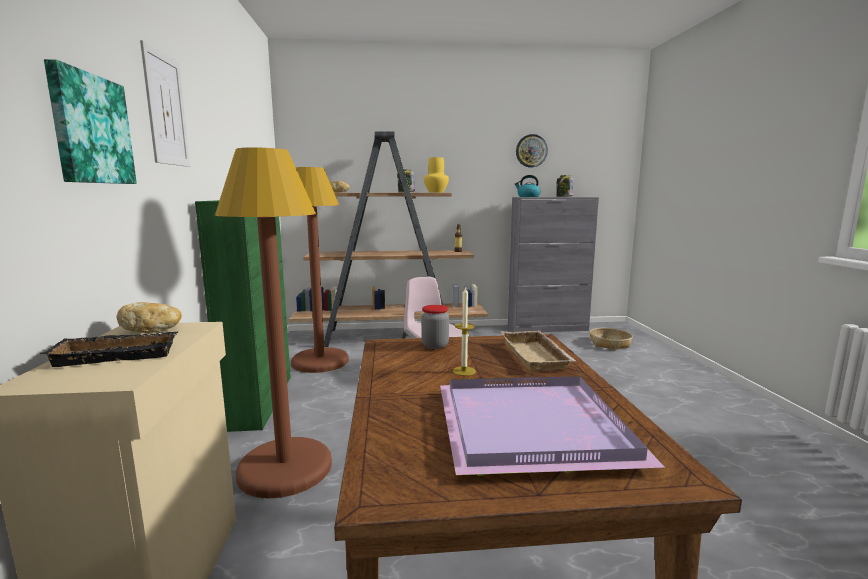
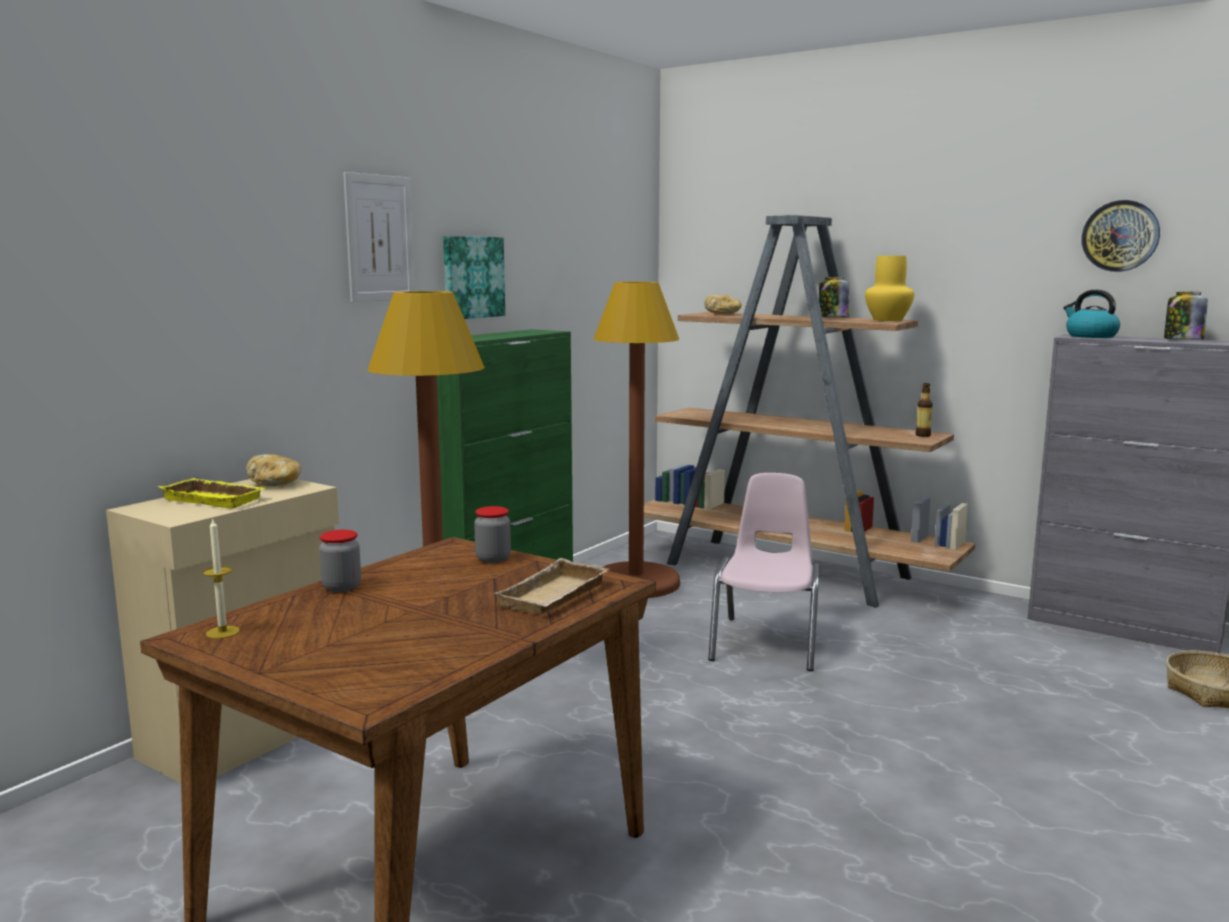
camera: 40 degrees right, 0 degrees up
black tray [40,332,178,367] -> yellow tray [158,478,266,508]
picture [44,59,137,184] -> picture moved to [443,236,505,319]
purple tray [440,376,665,476] -> none
candle [453,286,476,376] -> candle moved to [203,519,240,639]
none -> jar [319,530,361,592]

